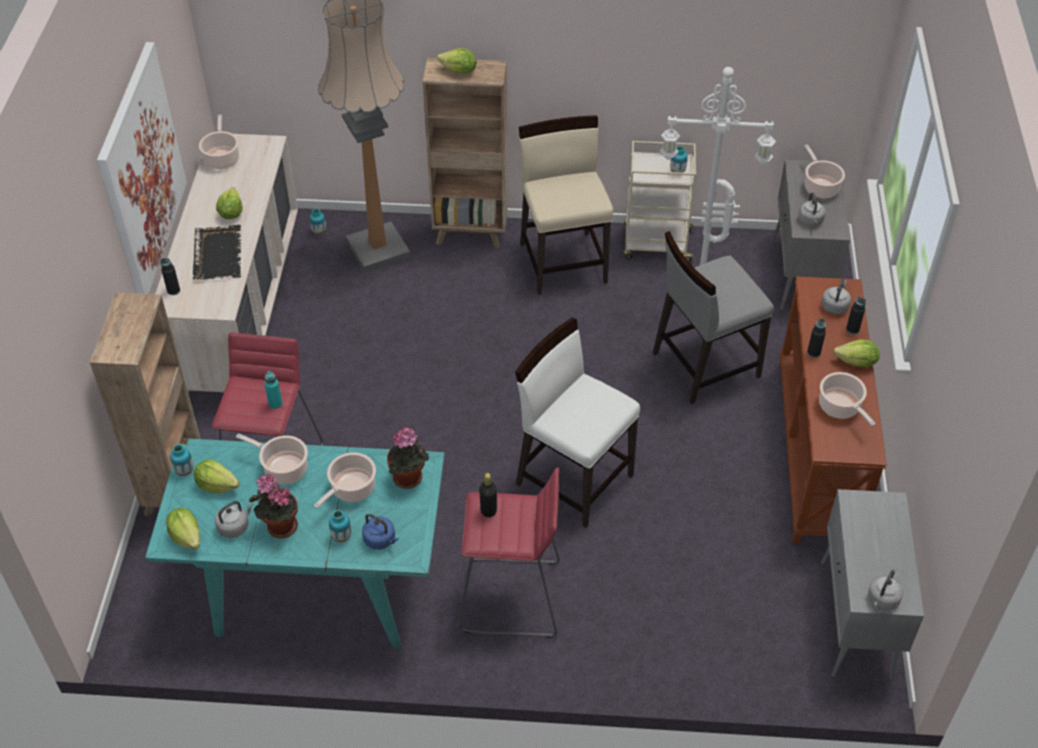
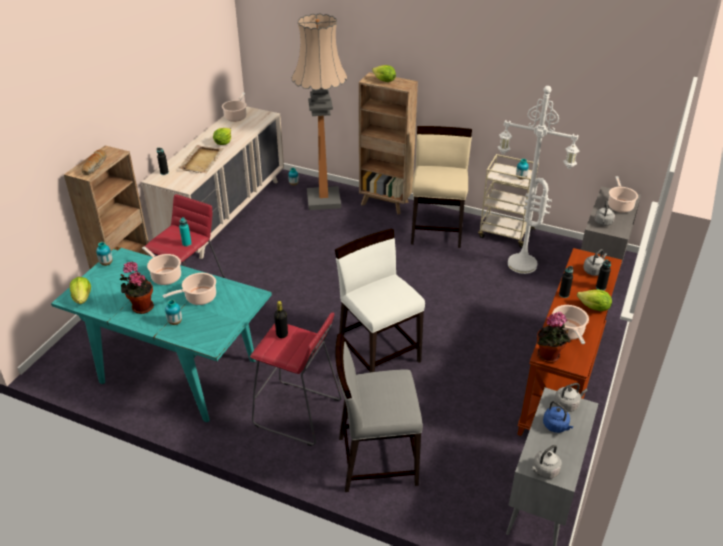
camera: 20 degrees right, 10 degrees down
picture [97,42,187,294] -> none
black tray [193,225,241,280] -> beige tray [178,145,224,174]
lettuce [194,459,240,494] -> none
grey kettle [215,501,254,538] -> grey kettle moved to [554,383,588,412]
blue kettle [362,514,399,550] -> blue kettle moved to [543,401,574,433]
potted plant [387,427,429,489] -> potted plant moved to [537,312,570,363]
grey chair [653,231,774,404] -> grey chair moved to [335,333,423,492]
none -> bread [81,149,106,175]

